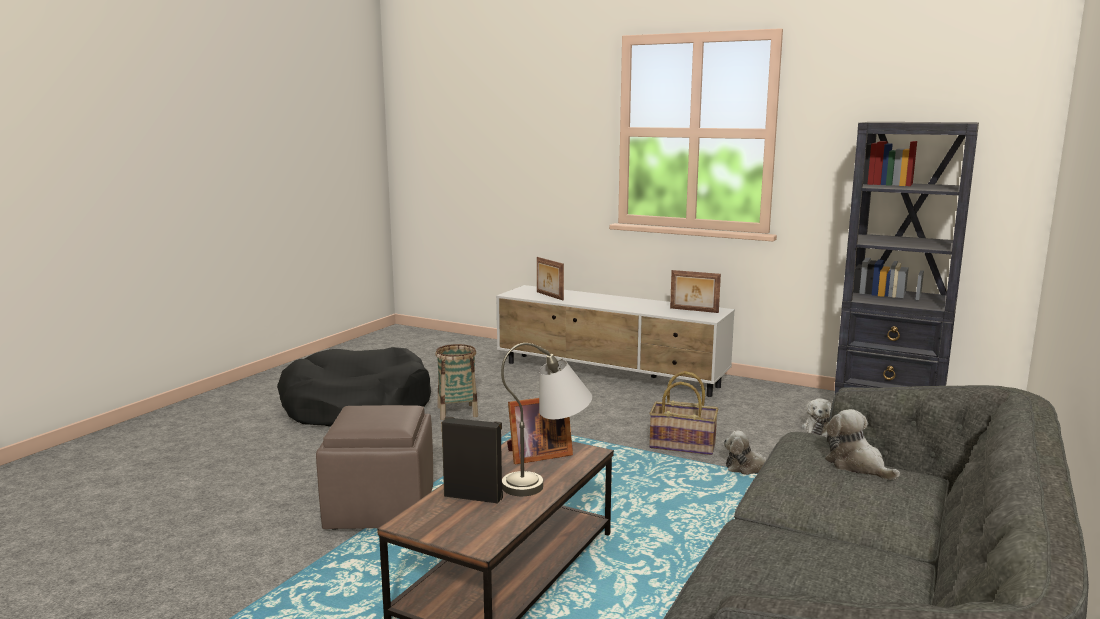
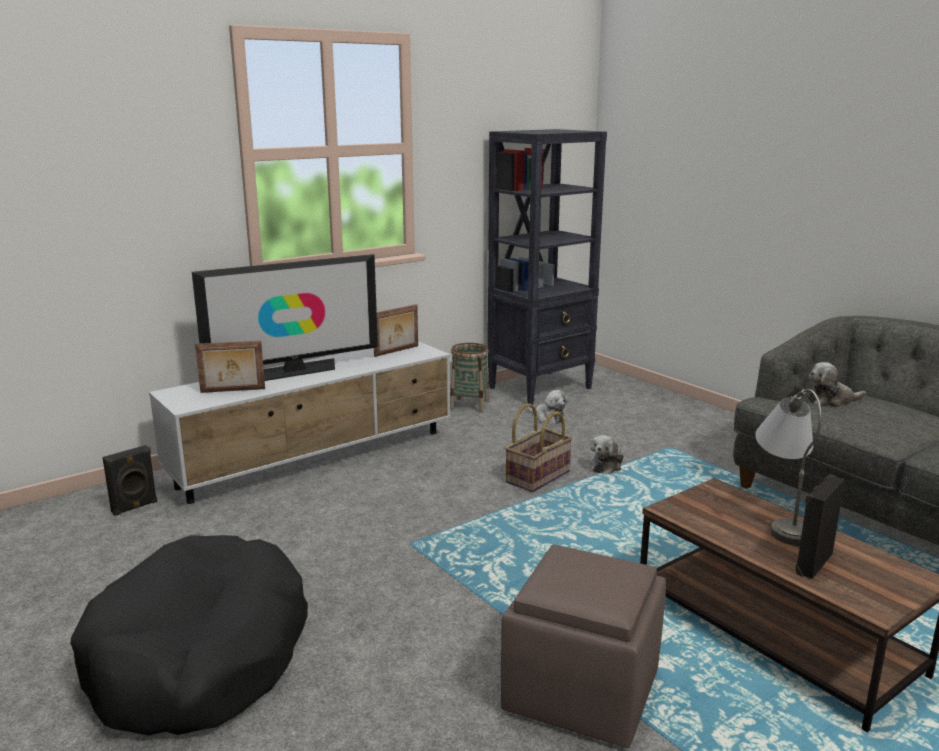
camera: 65 degrees left, 5 degrees up
basket [435,344,478,420] -> basket moved to [450,343,490,413]
picture frame [507,398,573,465] -> none
none -> black speaker [102,445,158,516]
none -> television [192,254,378,381]

